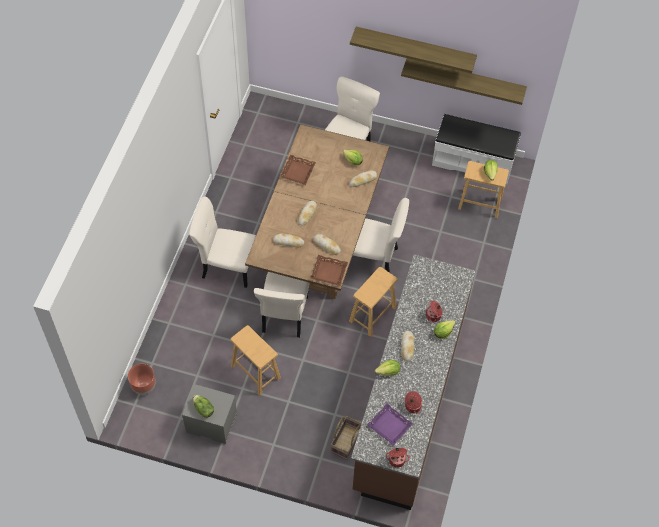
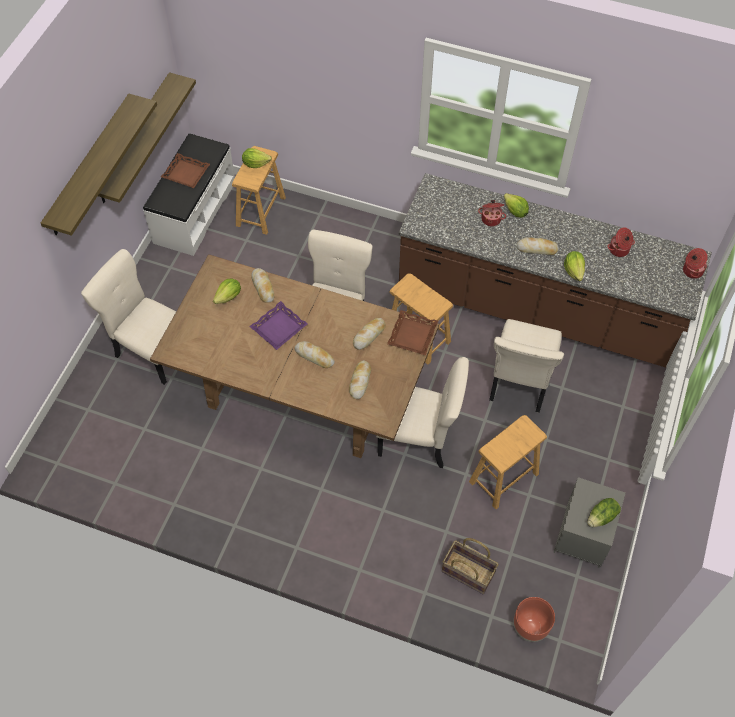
camera: 85 degrees left, 0 degrees up
beige chair [189,197,256,288] -> beige chair moved to [489,319,564,413]
brown tray [280,155,316,185] -> brown tray moved to [161,153,210,188]
basket [331,416,362,460] -> basket moved to [442,538,499,594]
purple tray [367,403,413,446] -> purple tray moved to [249,301,308,350]

